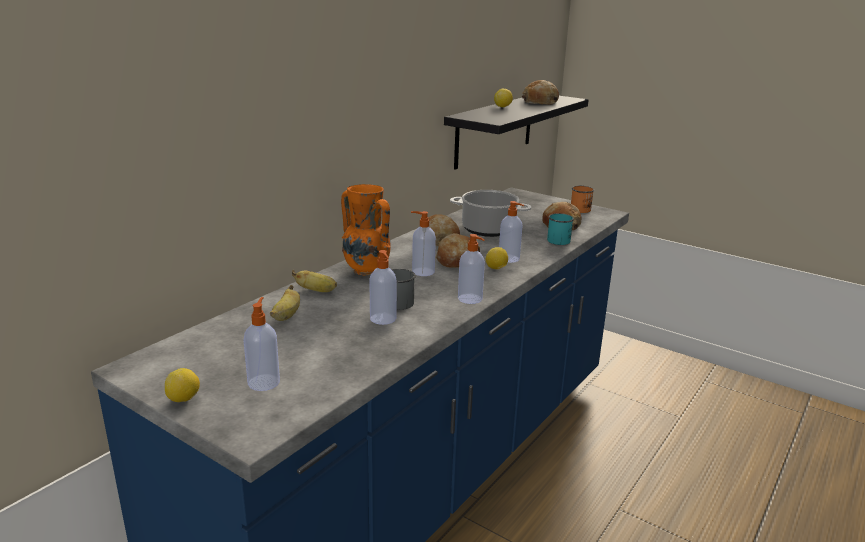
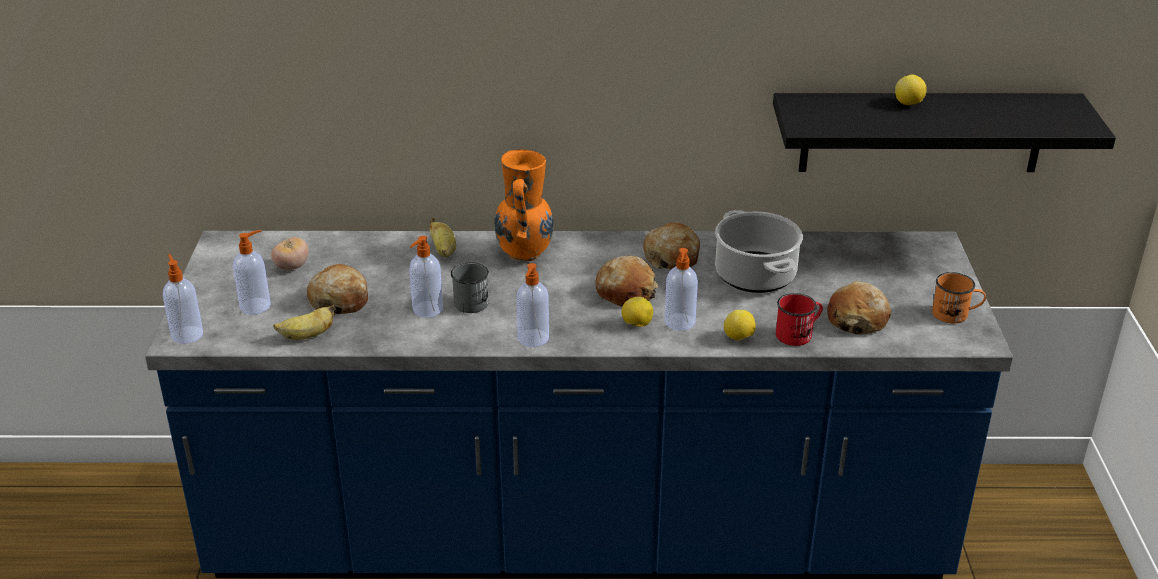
camera: 55 degrees right, 10 degrees up
lemon [165,368,200,402] -> lemon moved to [724,310,756,341]
banana [270,285,300,321] -> banana moved to [273,304,335,340]
soap dispenser [411,211,436,276] -> soap dispenser moved to [163,254,203,344]
bread [522,80,559,104] -> bread moved to [307,264,368,315]
turquoise mug [547,213,574,245] -> red mug [776,293,823,346]
none -> tomato [271,237,309,270]

